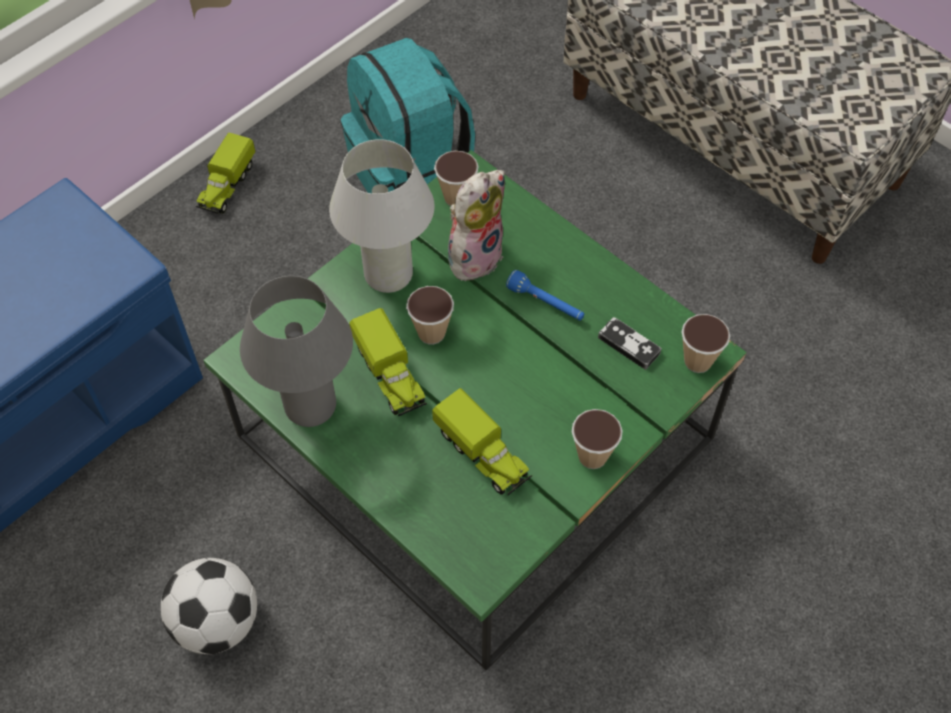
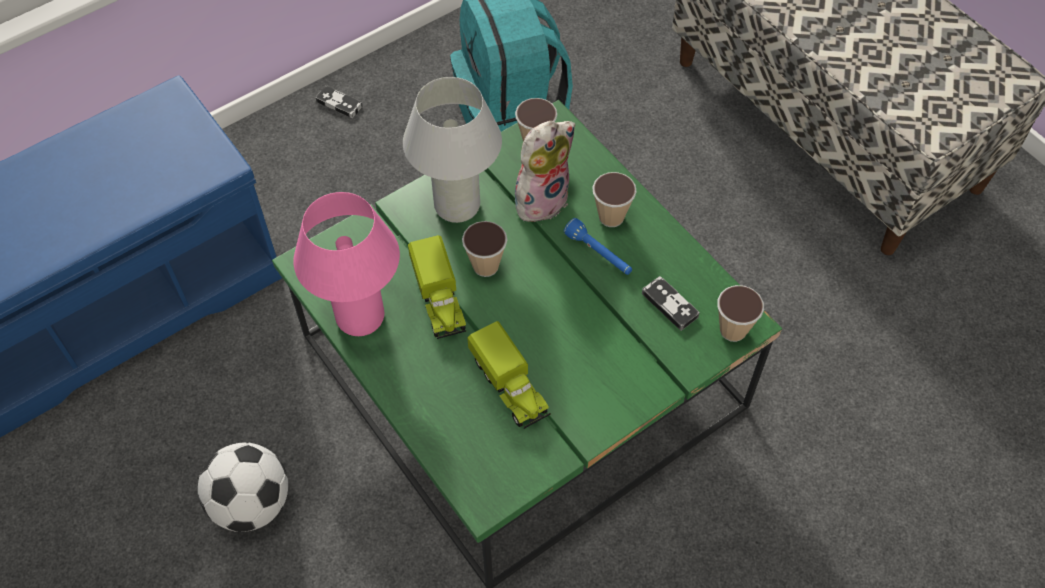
camera: 10 degrees right, 0 degrees up
toy truck [196,133,255,214] -> game controller [316,85,363,118]
grey table lamp [240,276,353,427] -> pink table lamp [293,192,400,336]
cup [572,409,623,469] -> cup moved to [592,172,637,227]

